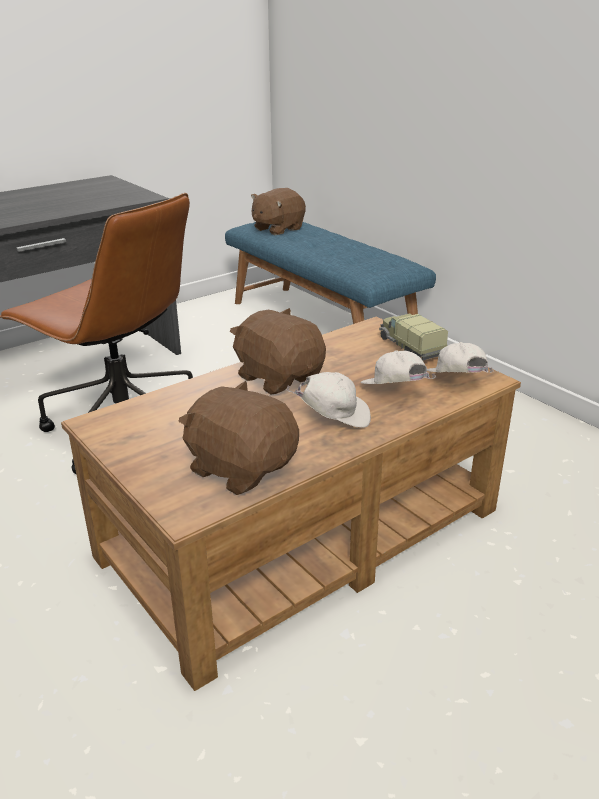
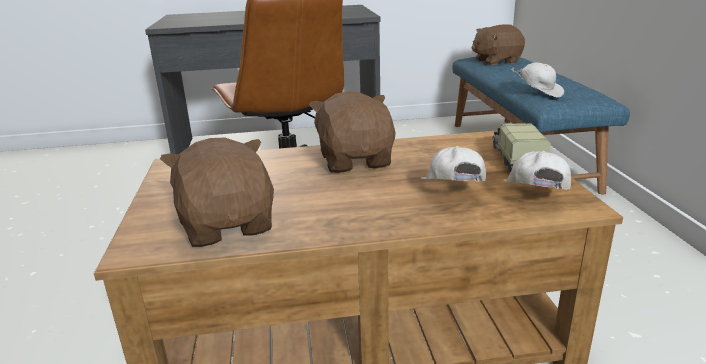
camera: 30 degrees right, 5 degrees down
white cap [285,372,371,428] -> white cap moved to [511,62,564,98]

